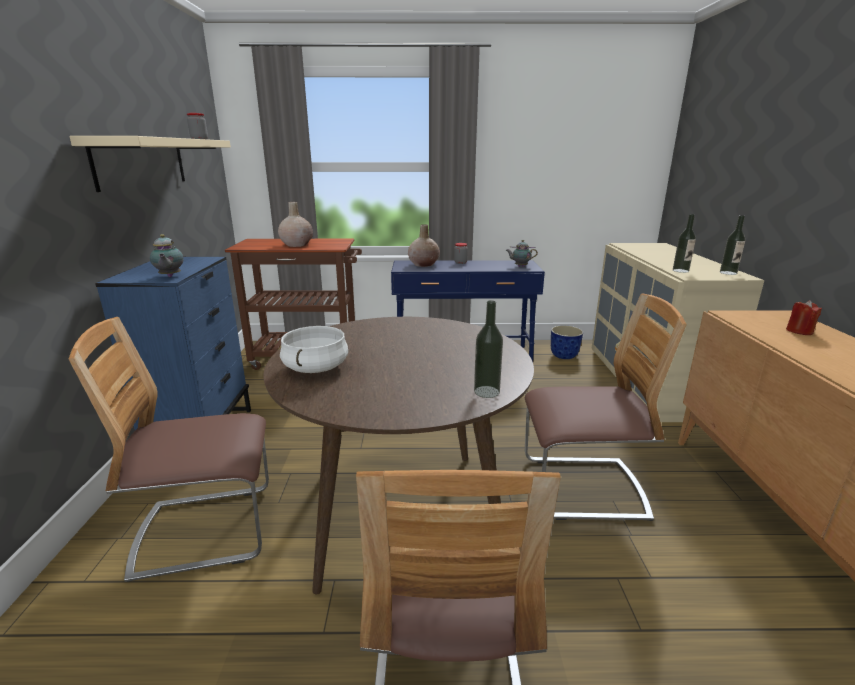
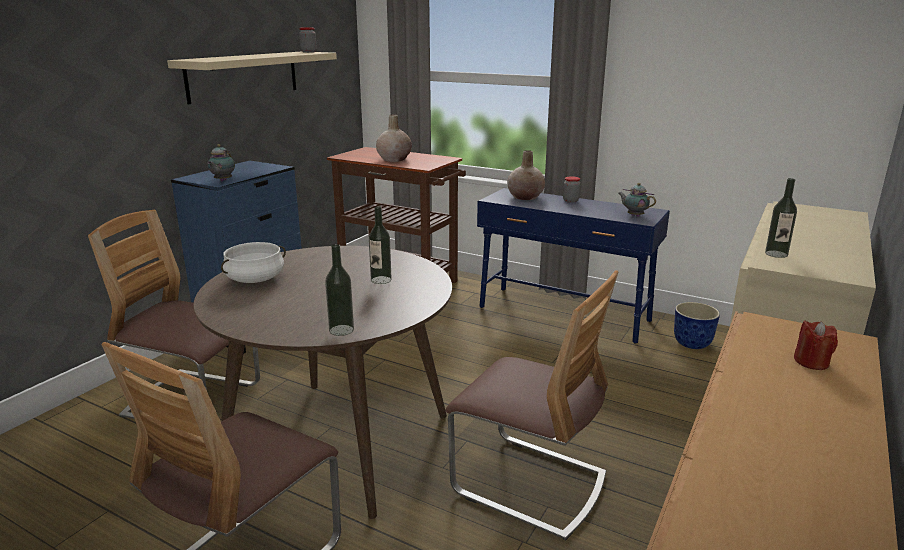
camera: 30 degrees right, 0 degrees up
bottle [720,215,746,275] -> bottle moved to [369,206,392,284]

